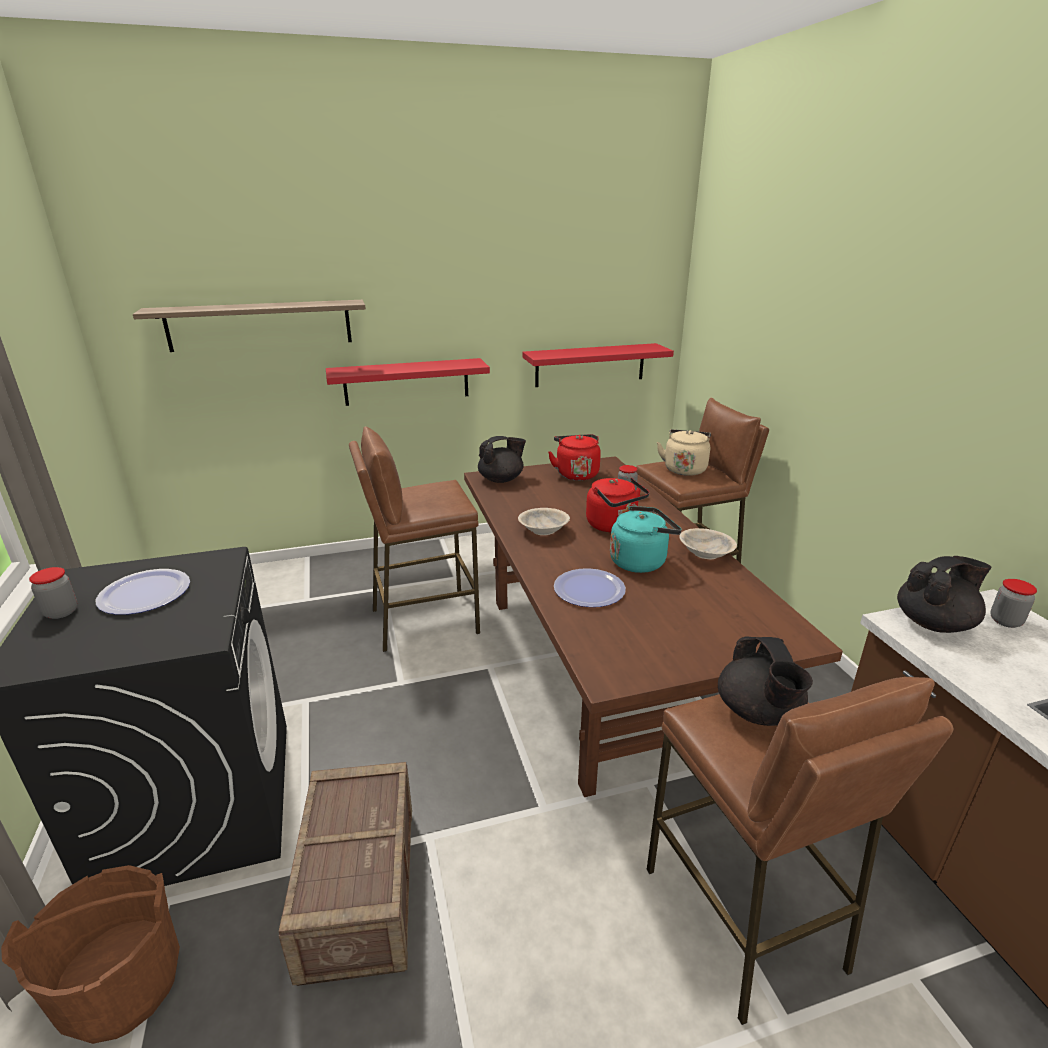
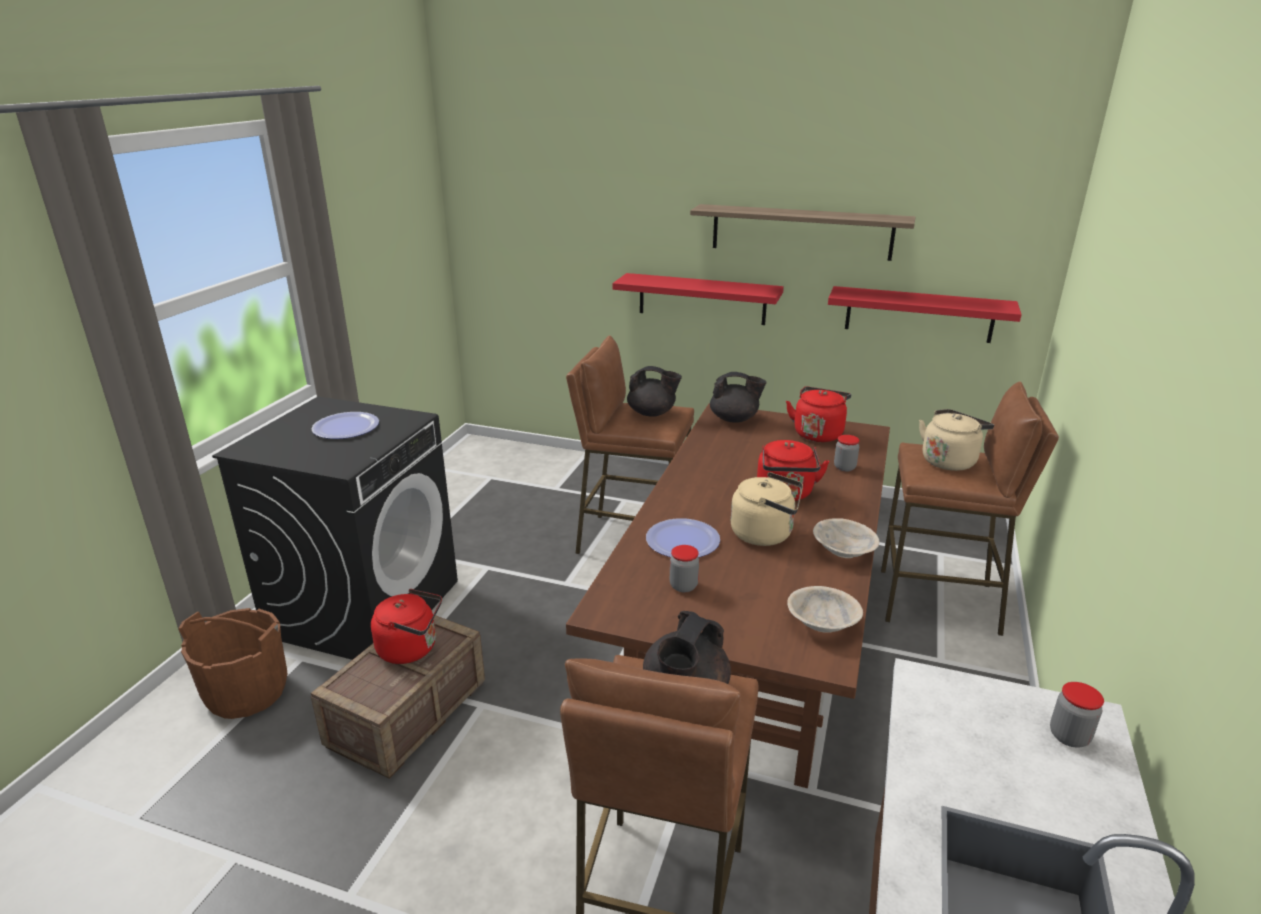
camera: 35 degrees right, 0 degrees up
jar [29,567,77,619] -> jar moved to [670,545,699,592]
shelf [133,300,366,352] -> shelf moved to [690,204,915,261]
beige bowl [518,508,570,535] -> beige bowl moved to [787,586,863,633]
turquoise kettle [610,506,682,573] -> beige kettle [731,472,803,546]
black teapot [897,556,991,633] -> black teapot moved to [627,366,682,417]
none -> red kettle [371,589,442,664]

